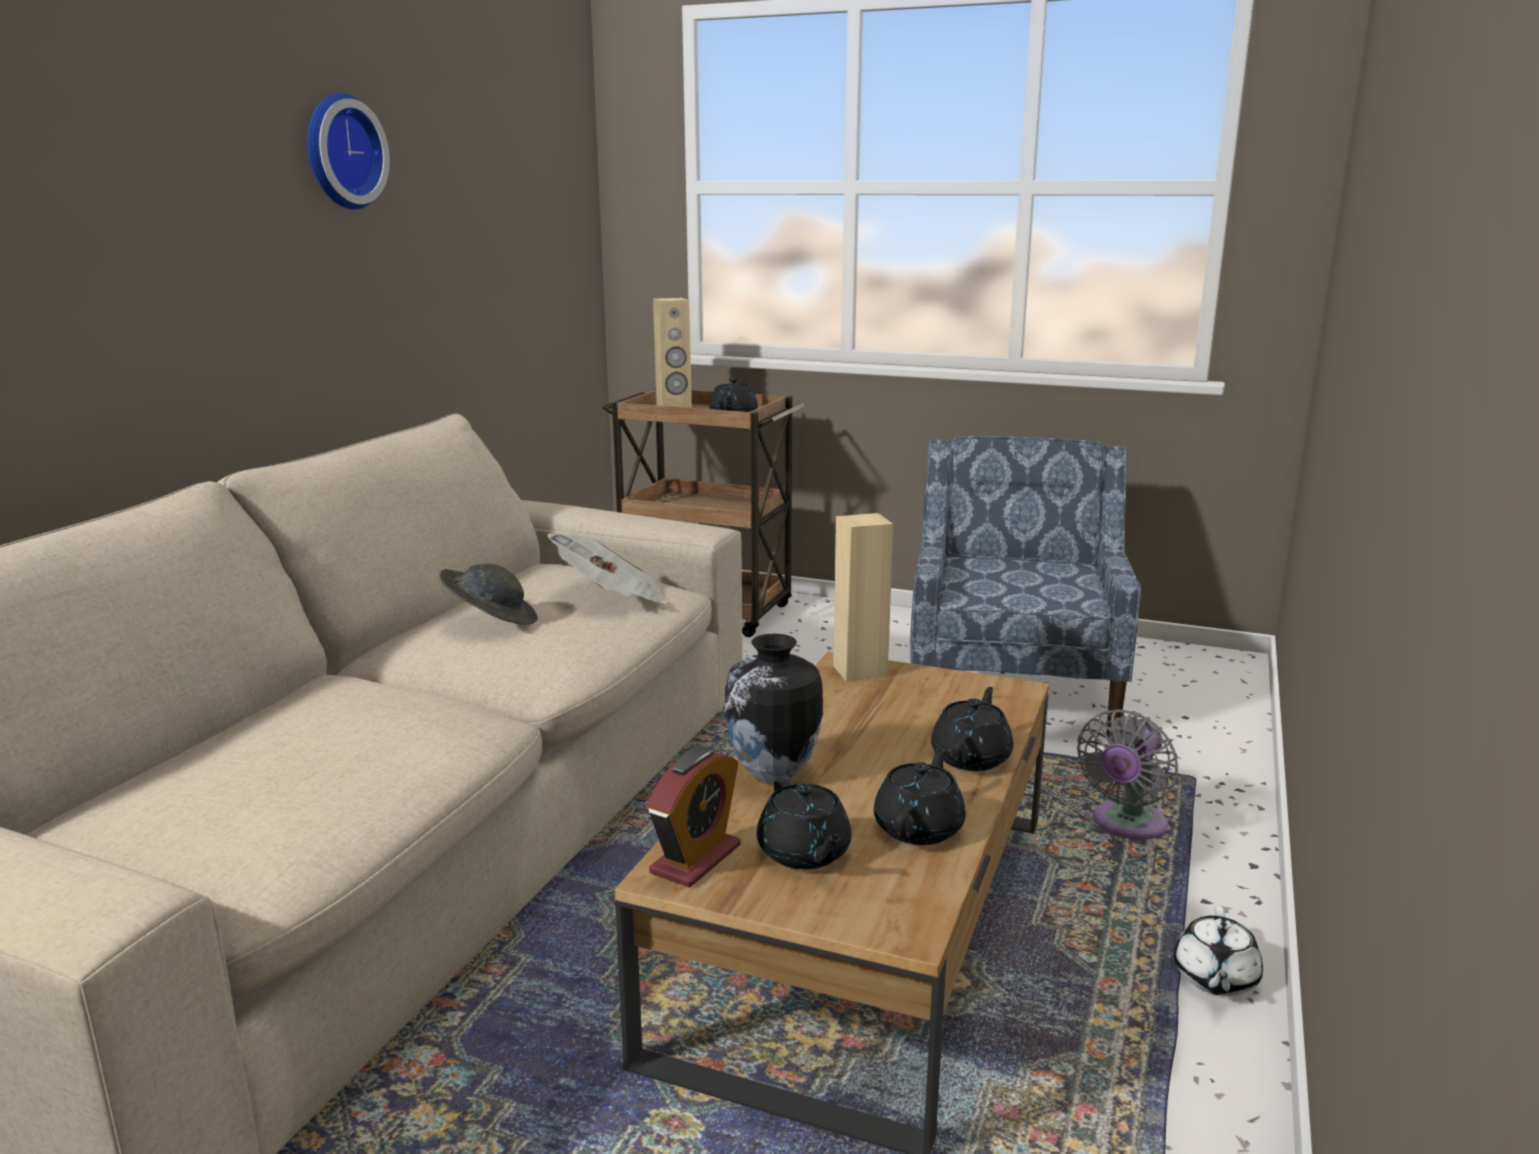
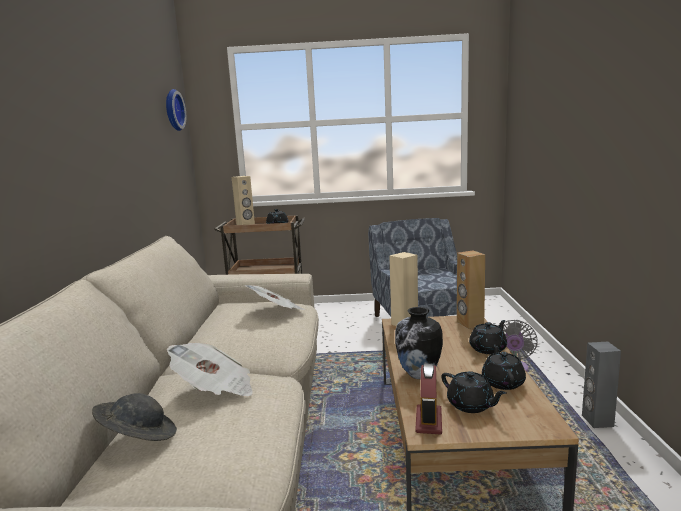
camera: 20 degrees left, 5 degrees down
wall clock [307,93,390,209] -> wall clock moved to [166,89,186,131]
grey hat [439,564,538,625] -> grey hat moved to [92,393,177,441]
black teapot [931,687,1013,771] -> black teapot turned 45 degrees clockwise [469,320,507,354]
white teapot [1174,907,1263,996] -> grey speaker [582,342,621,428]
none -> newspaper [167,343,253,396]
none -> brown speaker [457,250,485,329]

